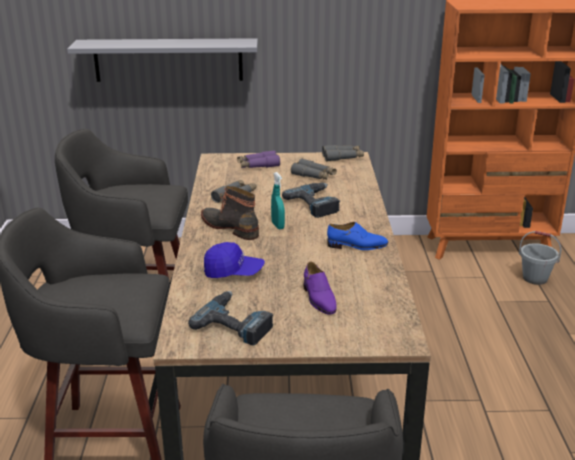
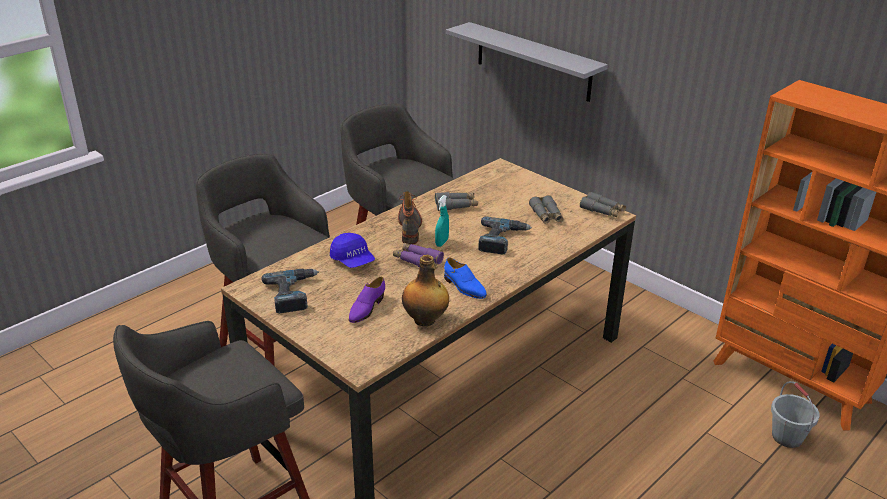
camera: 45 degrees right, 5 degrees up
purple binoculars [237,150,280,168] -> purple binoculars moved to [393,243,444,267]
none -> bottle [402,255,449,326]

